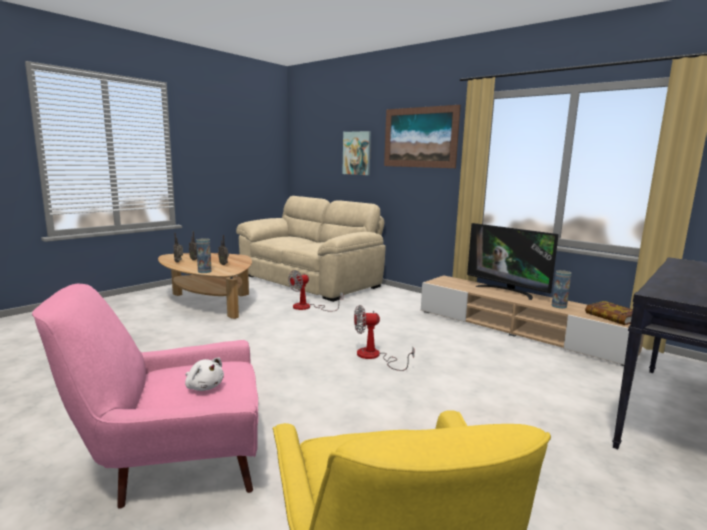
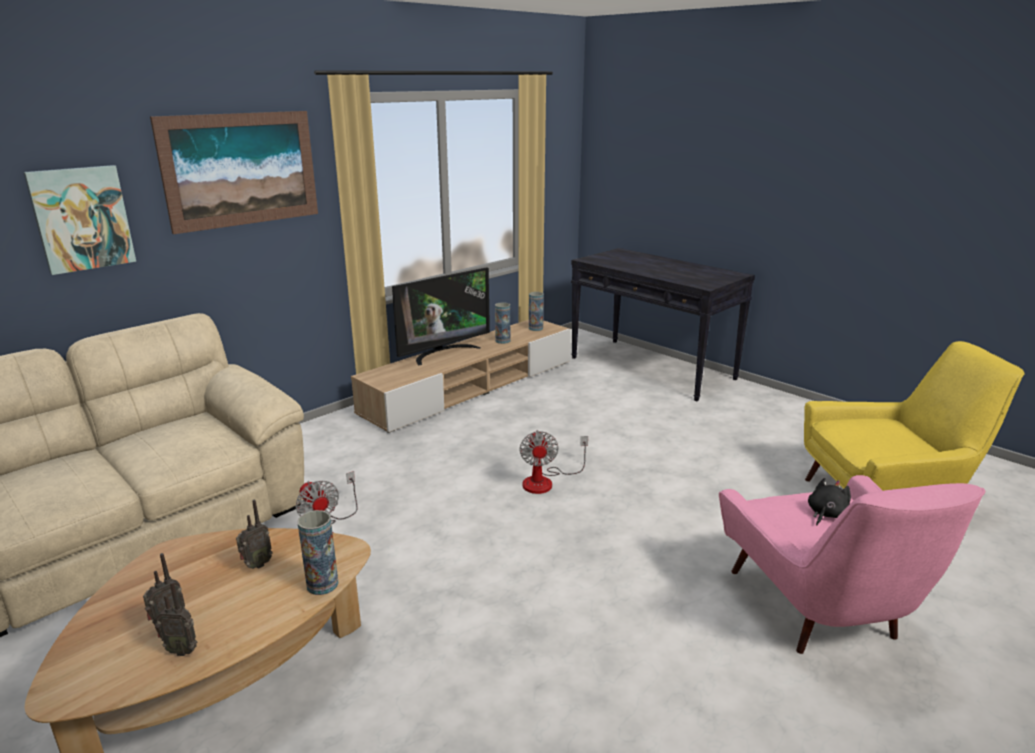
camera: 85 degrees left, 10 degrees up
white plush toy [185,358,224,391] -> black plush toy [808,478,851,525]
book [585,301,633,325] -> vase [529,292,544,331]

